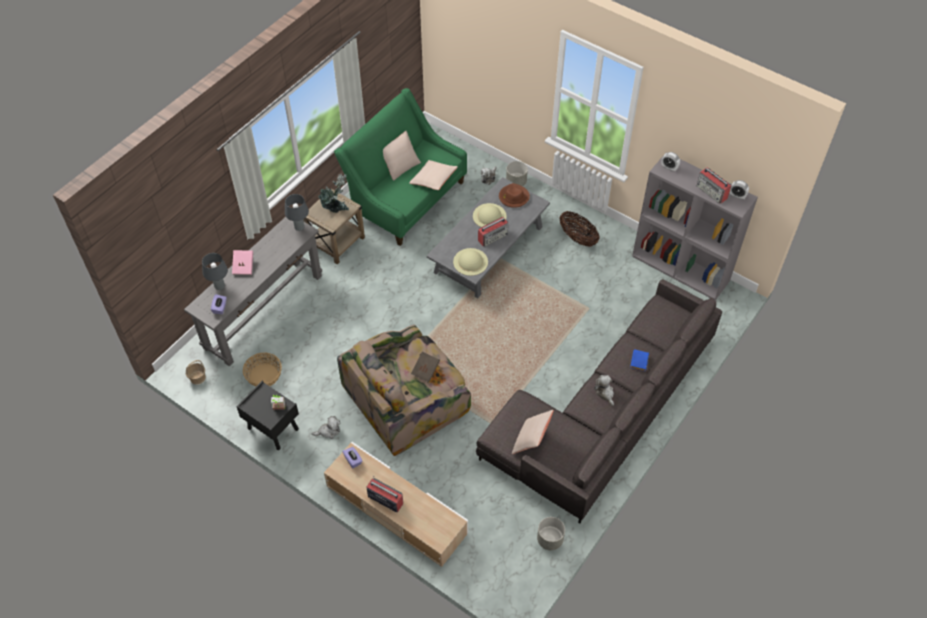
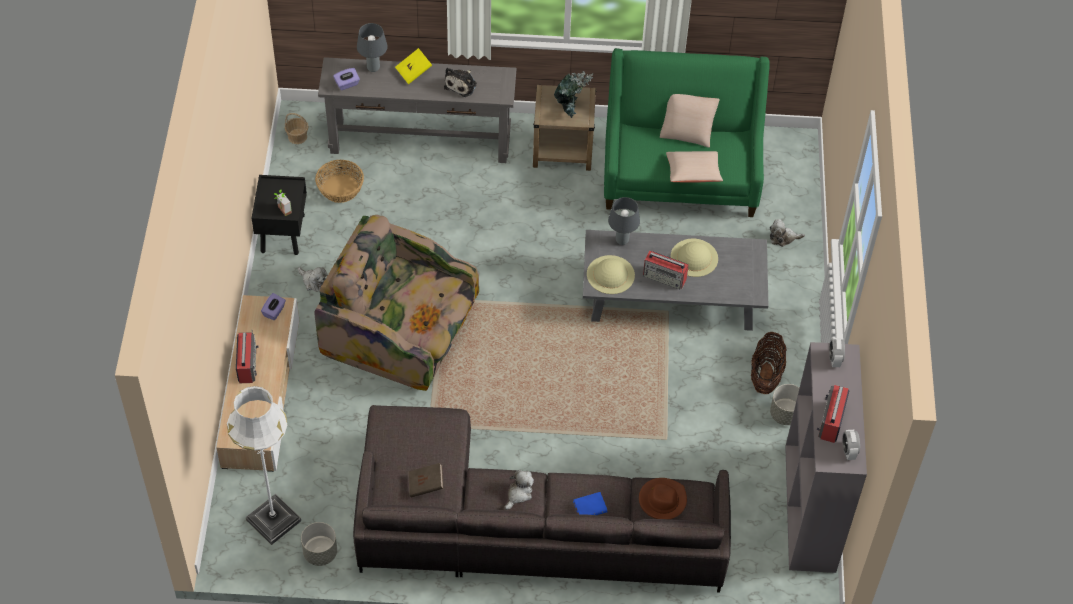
camera: 55 degrees right, 0 degrees up
pink book [232,250,253,275] -> yellow book [395,48,432,84]
grey table lamp [285,194,309,231] -> grey table lamp moved to [608,197,640,245]
brown book [411,352,440,383] -> brown book moved to [408,463,443,497]
brown hat [499,183,530,208] -> brown hat moved to [639,478,687,519]
grey planter [506,161,528,186] -> grey planter moved to [770,384,799,425]
beige pillow [512,410,554,454] -> none
none -> white floor lamp [227,386,301,545]
none -> plush toy [444,68,477,97]

